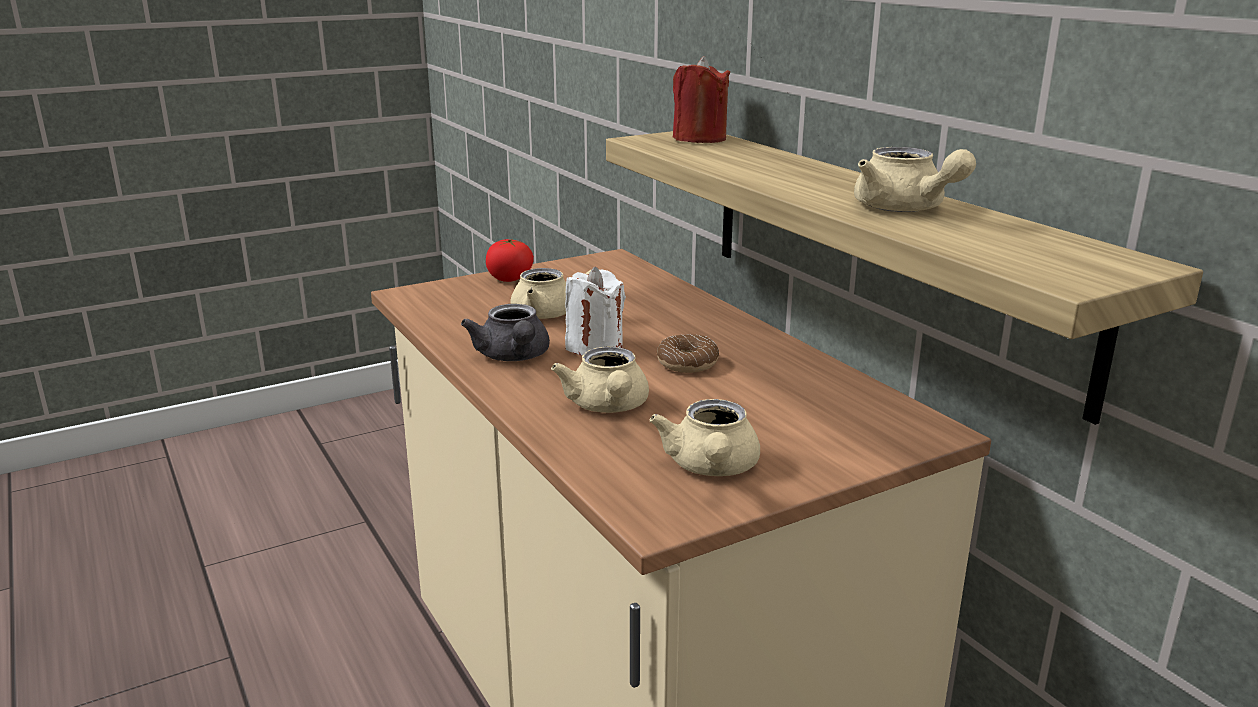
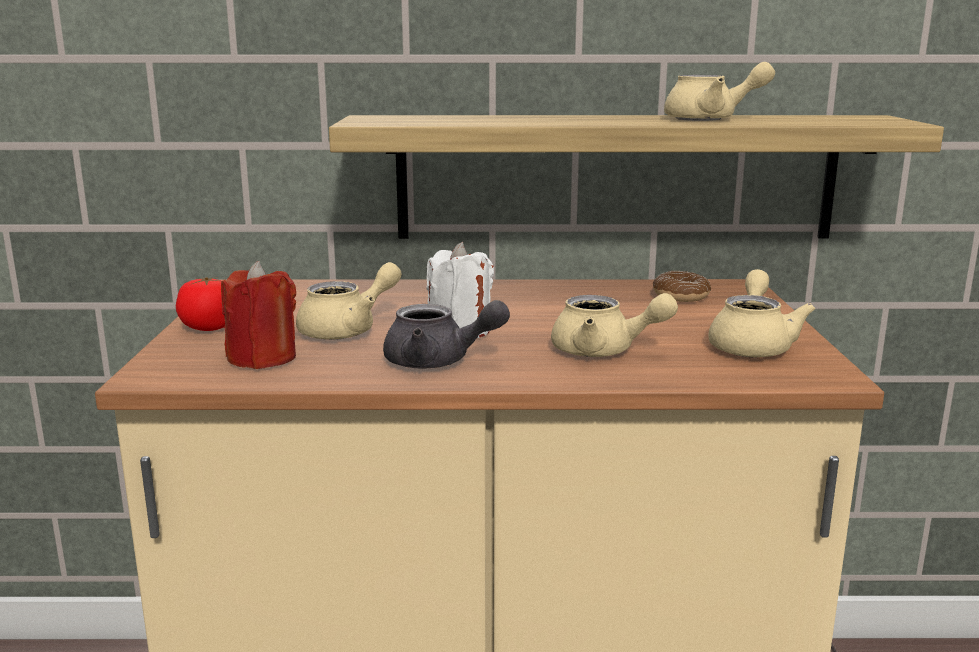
camera: 60 degrees left, 5 degrees down
beige teapot [649,399,760,476] -> beige teapot turned 105 degrees counterclockwise [708,269,816,357]
donut [656,334,719,373] -> donut moved to [653,271,711,302]
red candle [672,56,730,143] -> red candle moved to [221,261,296,369]

